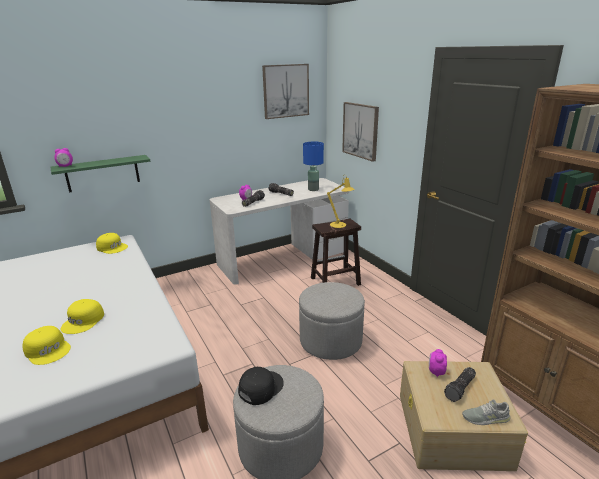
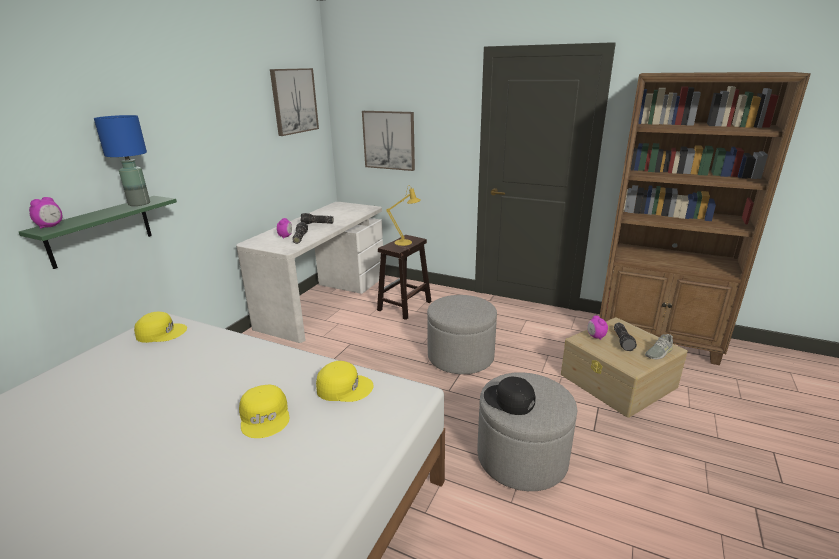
camera: 35 degrees left, 0 degrees up
yellow cap [23,326,71,365] -> yellow cap moved to [316,361,374,402]
black cap [238,367,284,405] -> black cap turned 60 degrees counterclockwise [484,377,536,415]
blue table lamp [303,141,324,191] -> blue table lamp moved to [94,115,150,206]

